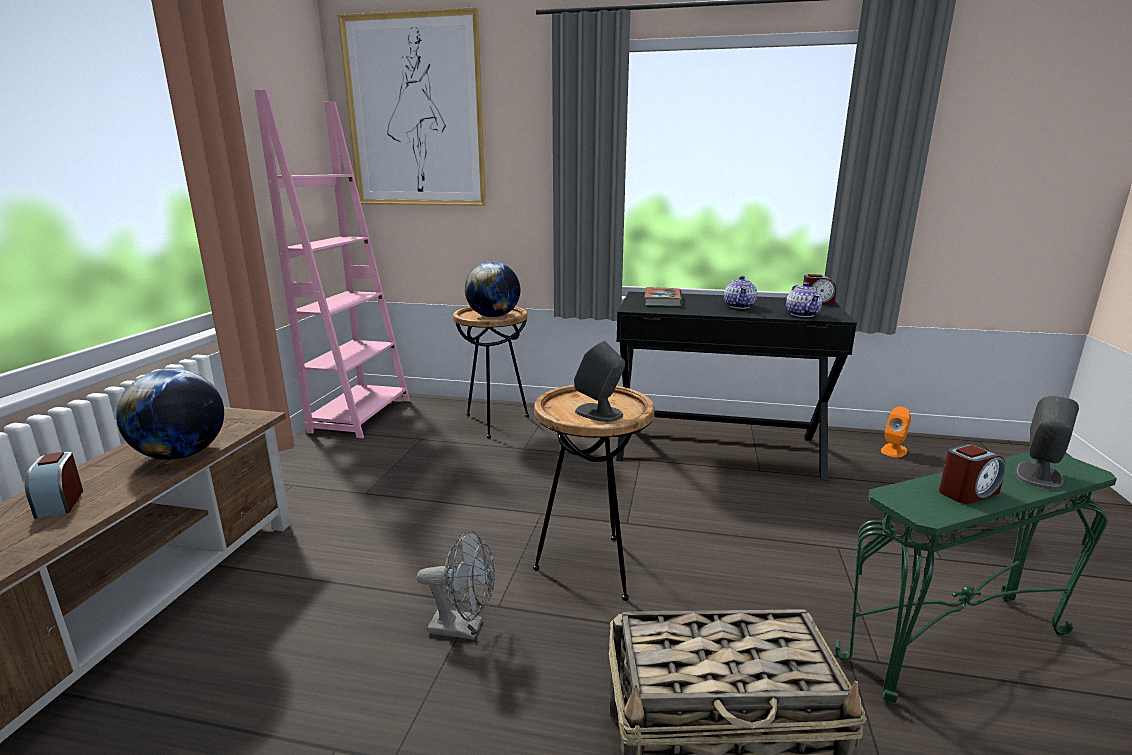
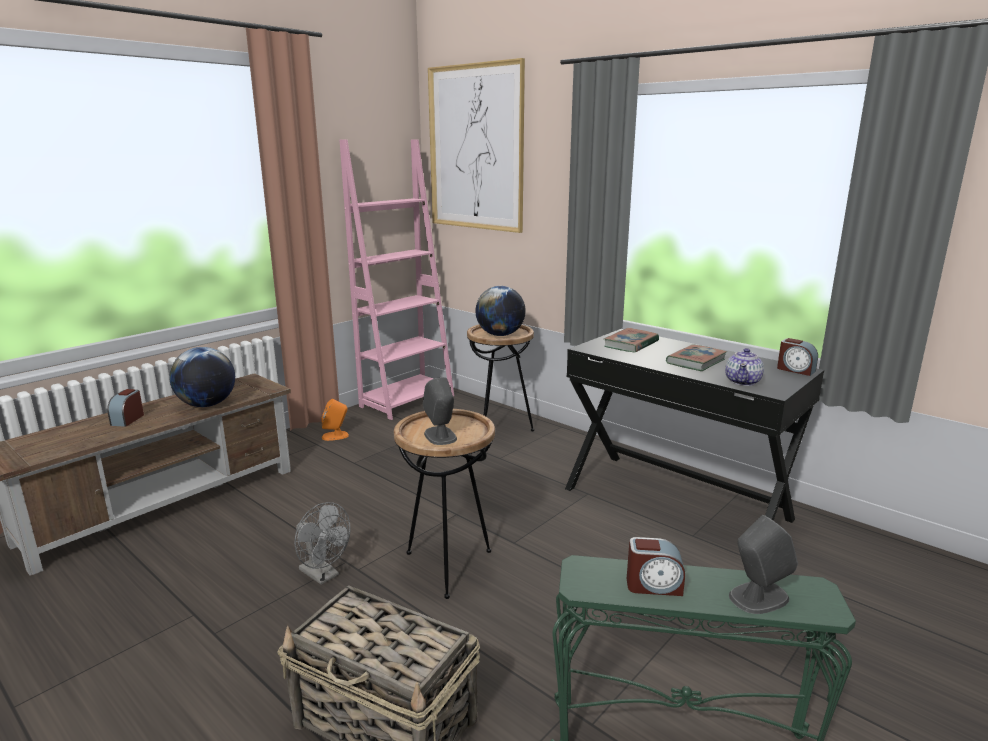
camera: 30 degrees right, 0 degrees up
teapot [724,276,757,309] -> book [666,344,727,371]
orange speaker [881,406,911,457] -> orange speaker moved to [322,399,349,441]

